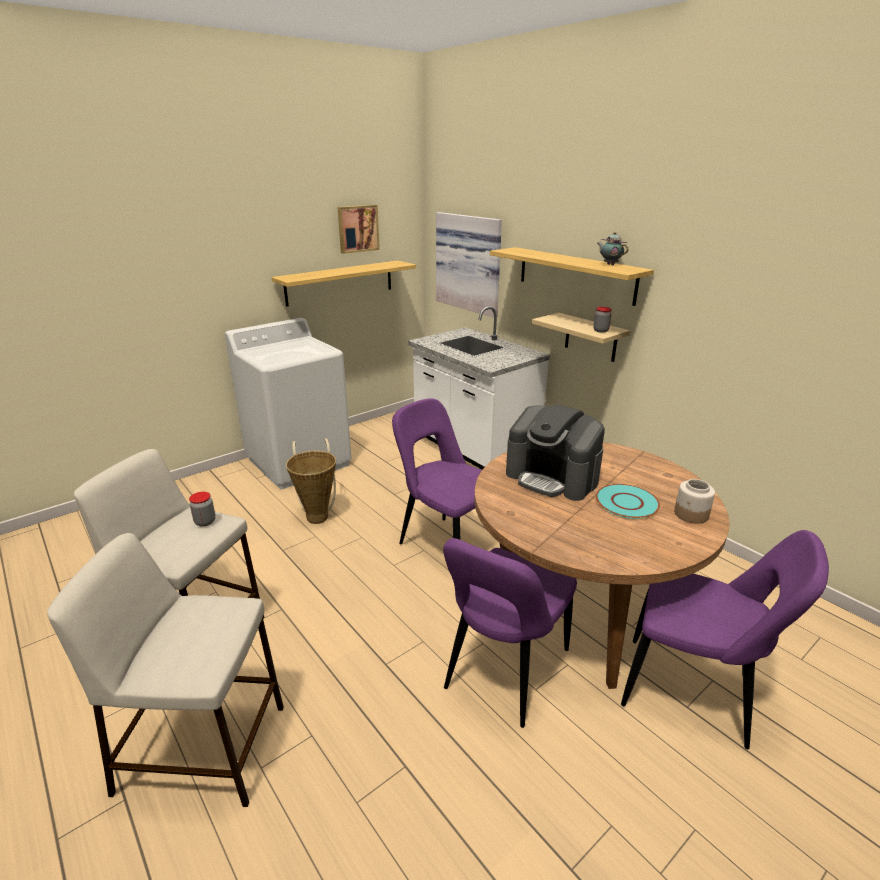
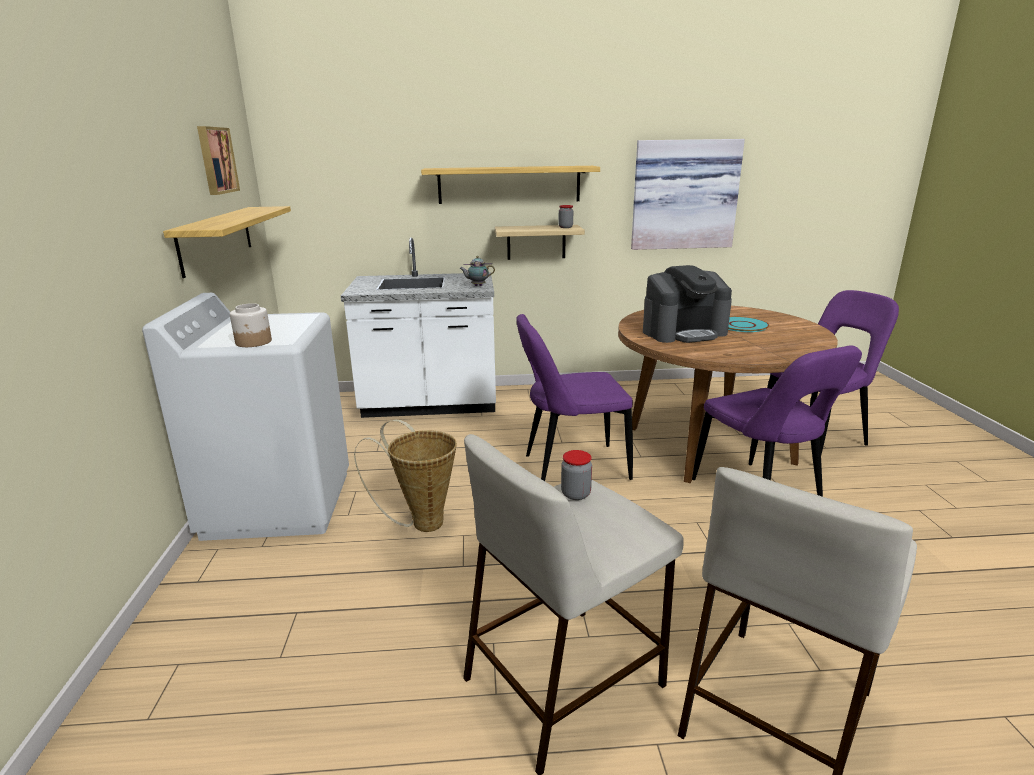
camera: 55 degrees left, 5 degrees down
picture [436,212,502,318] -> picture moved to [631,139,745,250]
teapot [597,232,628,265] -> teapot moved to [459,256,495,286]
jar [674,479,715,524] -> jar moved to [230,303,272,347]

